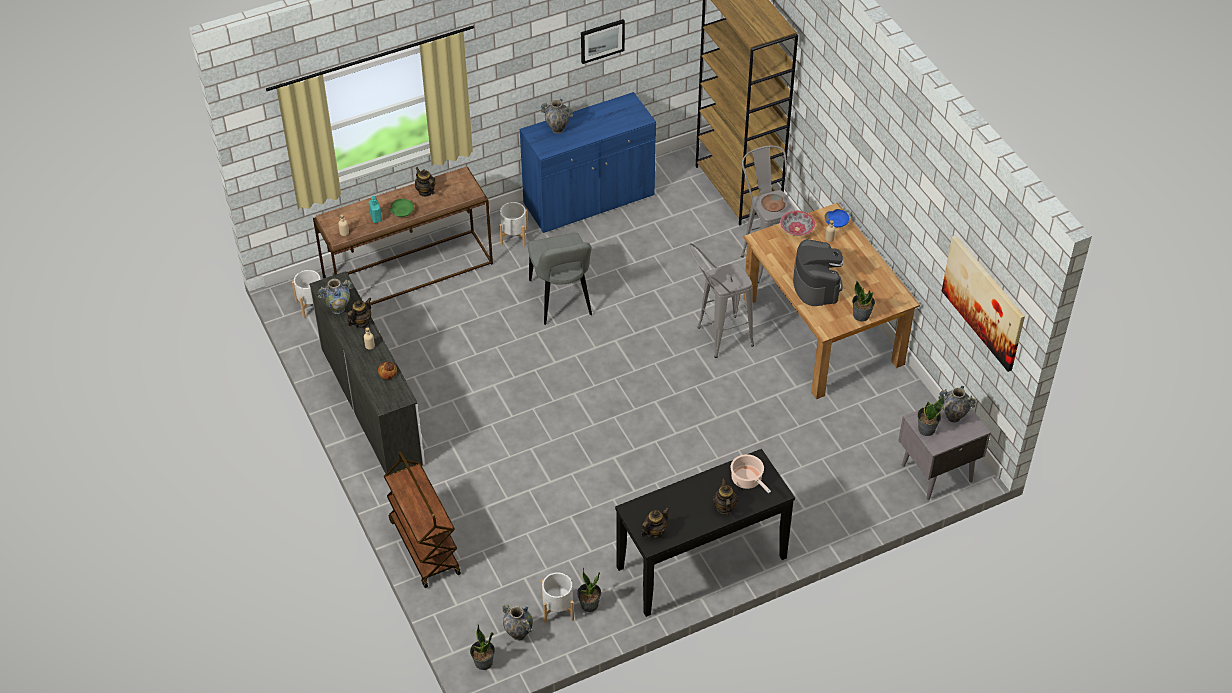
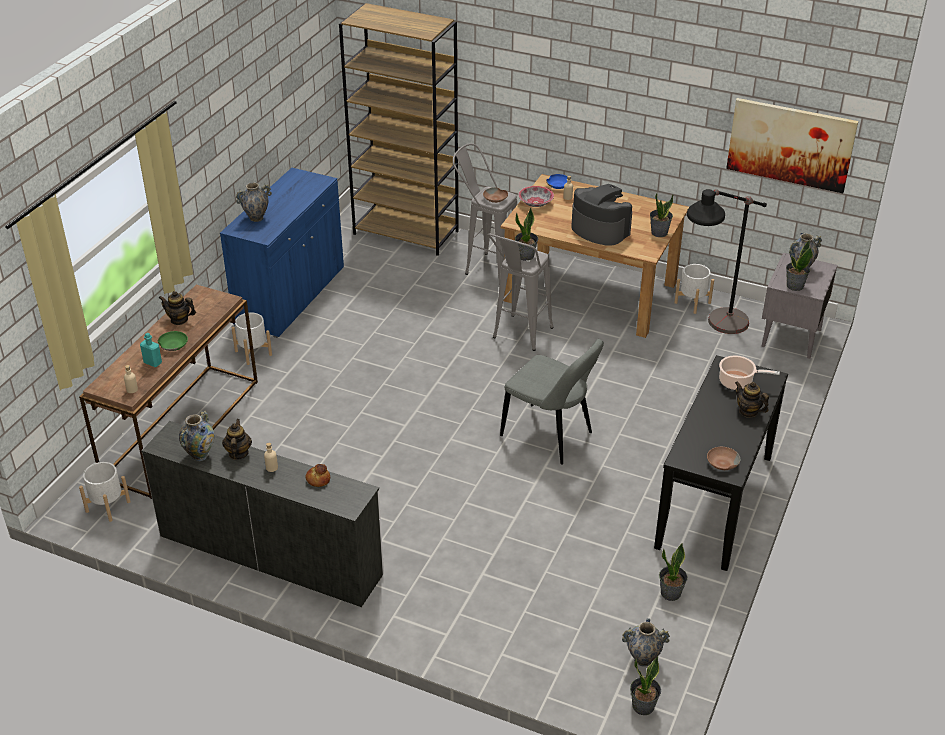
camera: 40 degrees left, 10 degrees down
brown cart [384,451,461,588] -> none
grey chair [528,233,592,325] -> grey chair moved to [500,339,604,465]
white planter [542,572,574,623] -> white planter moved to [674,264,714,314]
picture [581,19,625,64] -> none
teapot [641,507,670,538] -> brown bowl [707,447,741,470]
none -> potted plant [515,208,538,261]
none -> black floor lamp [687,189,767,334]

